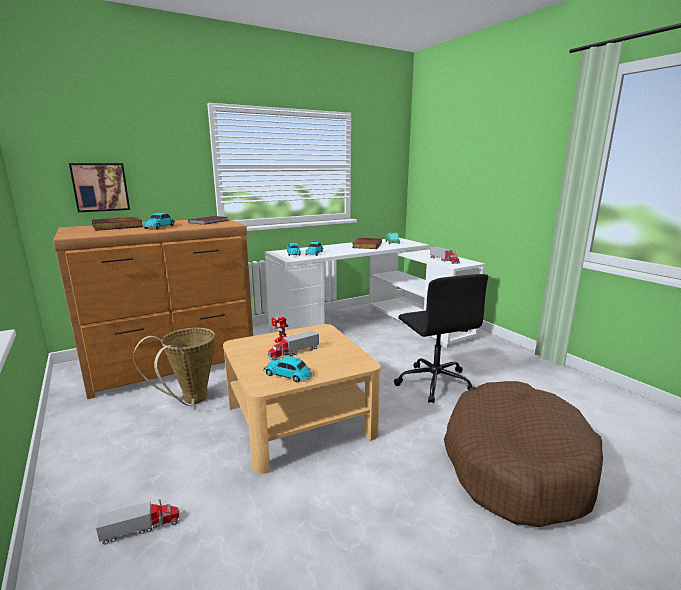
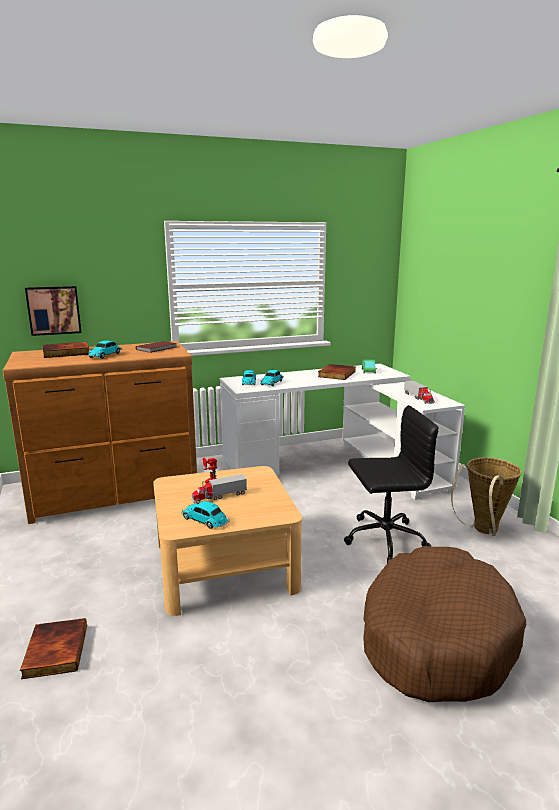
camera: 10 degrees right, 0 degrees up
toy truck [96,499,180,544] -> book [20,618,87,679]
basket [133,328,215,406] -> basket moved to [451,457,522,536]
black office chair [394,274,489,403] -> black office chair turned 90 degrees counterclockwise [344,405,439,563]

